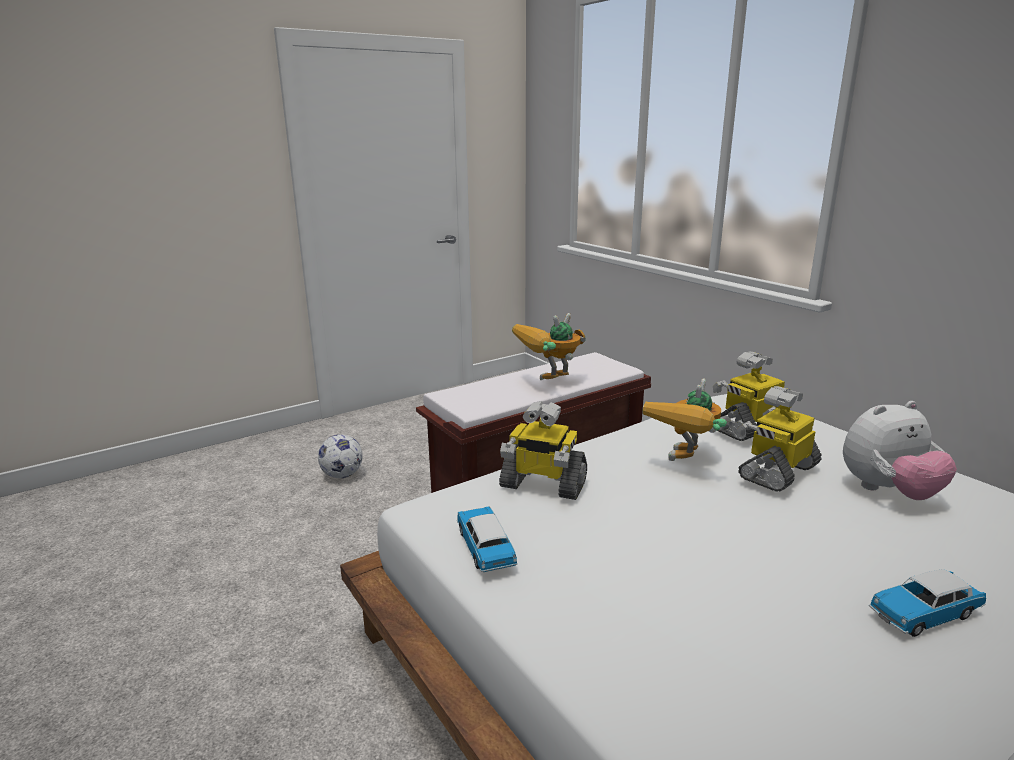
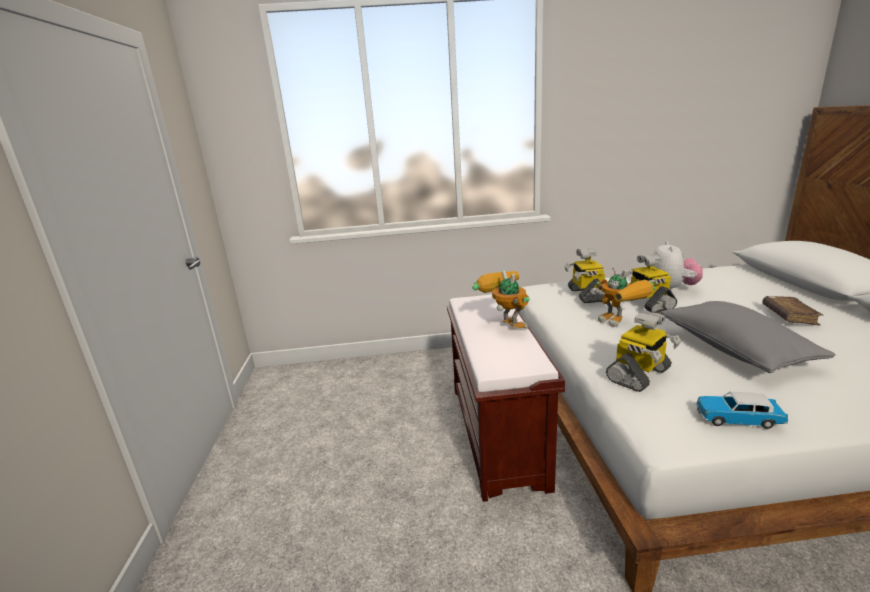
camera: 60 degrees left, 0 degrees up
football [318,434,363,478] -> none
toy robot [512,313,585,380] -> toy robot turned 150 degrees clockwise [472,270,530,329]
toy car [869,569,986,637] -> brown book [762,296,824,326]
none -> grey pillow [660,301,836,373]

